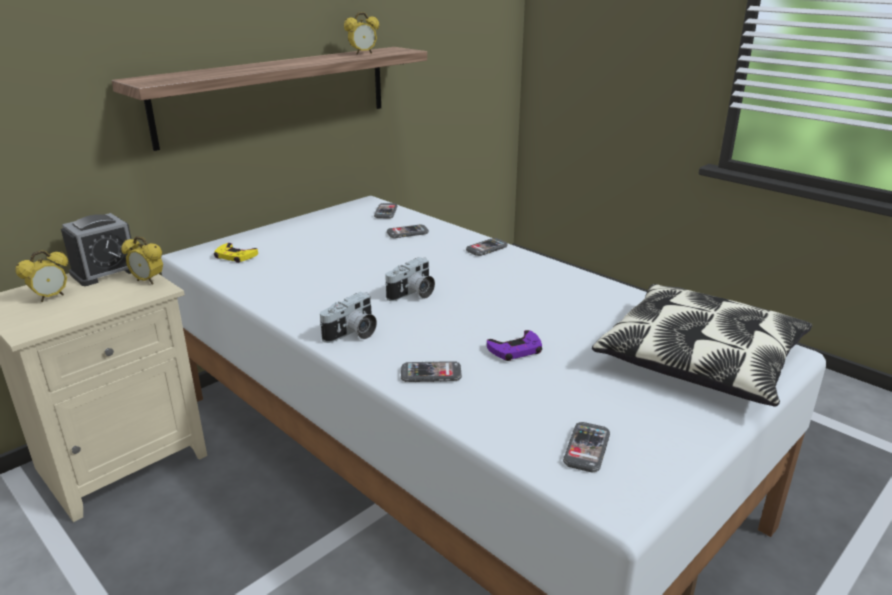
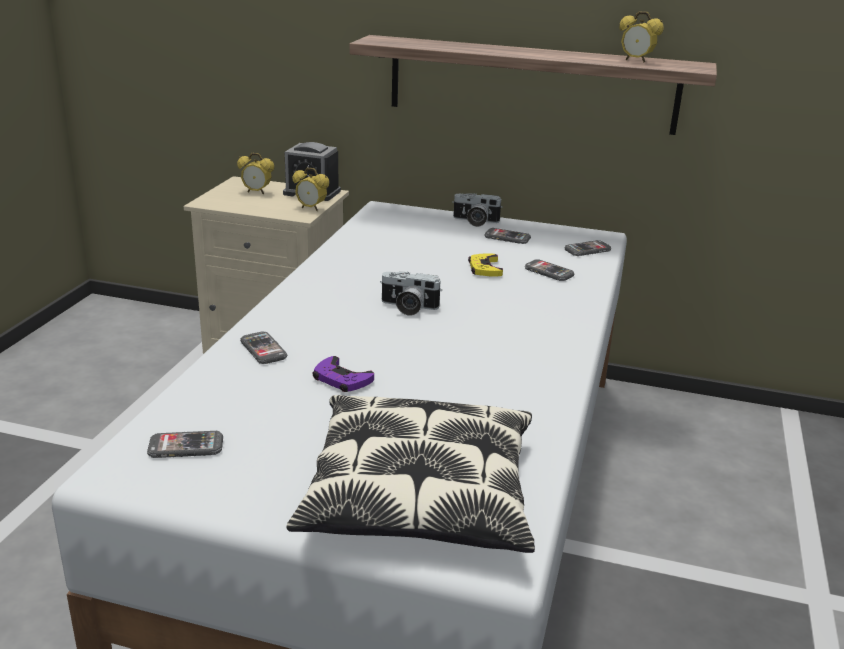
camera: 60 degrees right, 0 degrees up
alarm clock [121,236,163,284] -> alarm clock turned 60 degrees counterclockwise [293,167,329,211]
yellow game controller [214,243,258,263] -> yellow game controller moved to [468,253,503,276]
camera [320,292,377,343] -> camera moved to [452,193,503,227]
phone [466,238,508,256] -> phone moved to [484,228,531,244]

